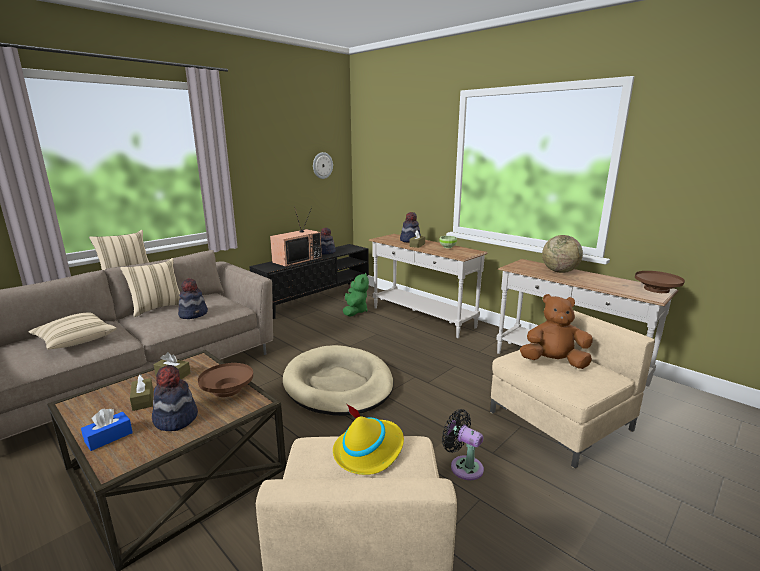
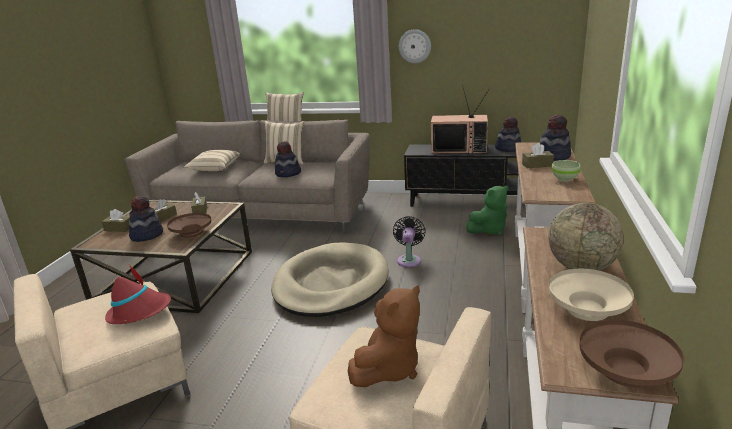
camera: 60 degrees right, 5 degrees up
blue tissue box [81,408,133,451] -> brown tissue box [102,209,130,232]
wall clock [313,152,333,179] -> wall clock moved to [399,29,431,63]
yellow hat [333,403,404,475] -> red hat [105,265,171,324]
black fan [442,409,484,480] -> black fan moved to [393,216,426,267]
brown plush toy [520,294,593,369] -> brown plush toy turned 60 degrees clockwise [348,285,420,387]
none -> beige bowl [549,269,634,321]

